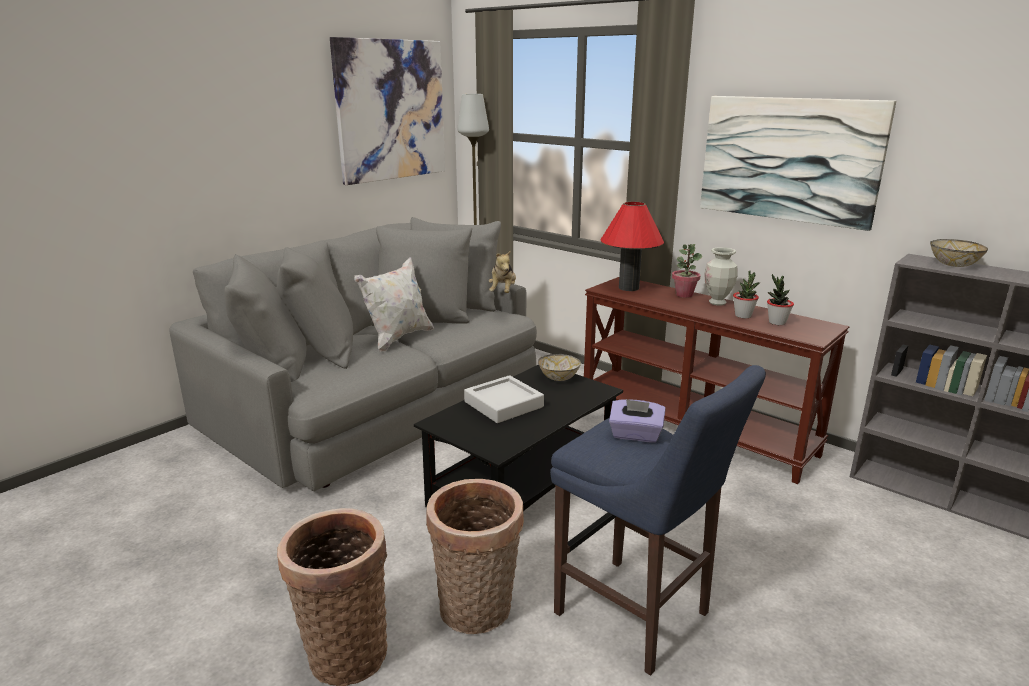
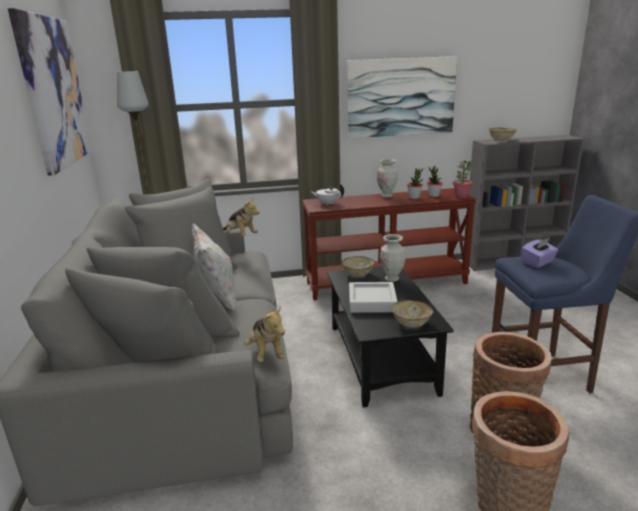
camera: 50 degrees left, 0 degrees up
red table lamp [600,202,664,291] -> white teapot [310,184,344,205]
potted plant [672,244,702,298] -> potted plant moved to [453,160,473,199]
none -> plush toy [244,306,285,362]
none -> vase [380,234,406,282]
none -> bowl [392,300,433,328]

